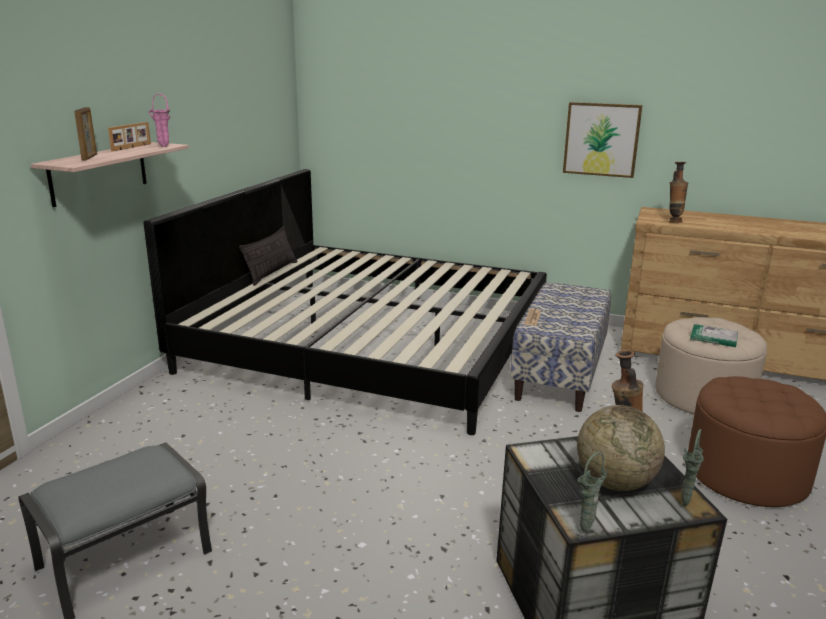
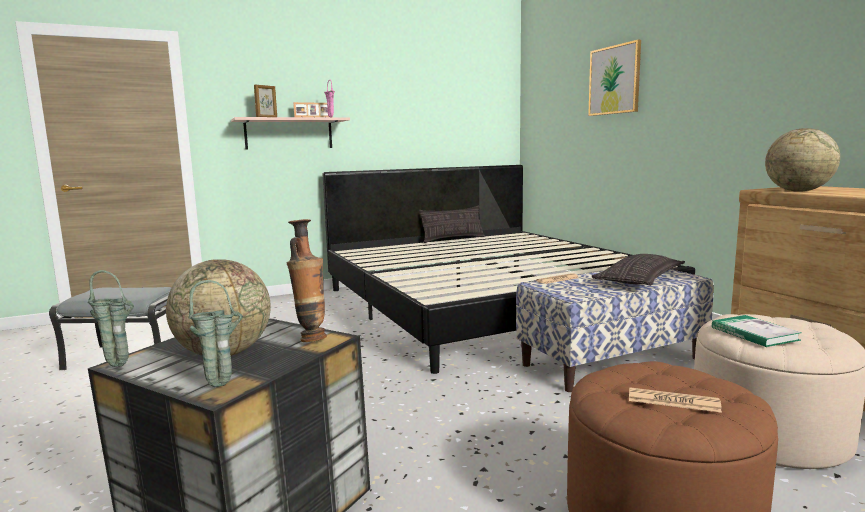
camera: 45 degrees right, 10 degrees down
picture [563,102,643,178] -> picture moved to [588,40,641,116]
vase [669,162,688,223] -> globe [765,128,840,192]
none -> pillow [591,254,685,286]
none -> newspaper [629,387,722,413]

